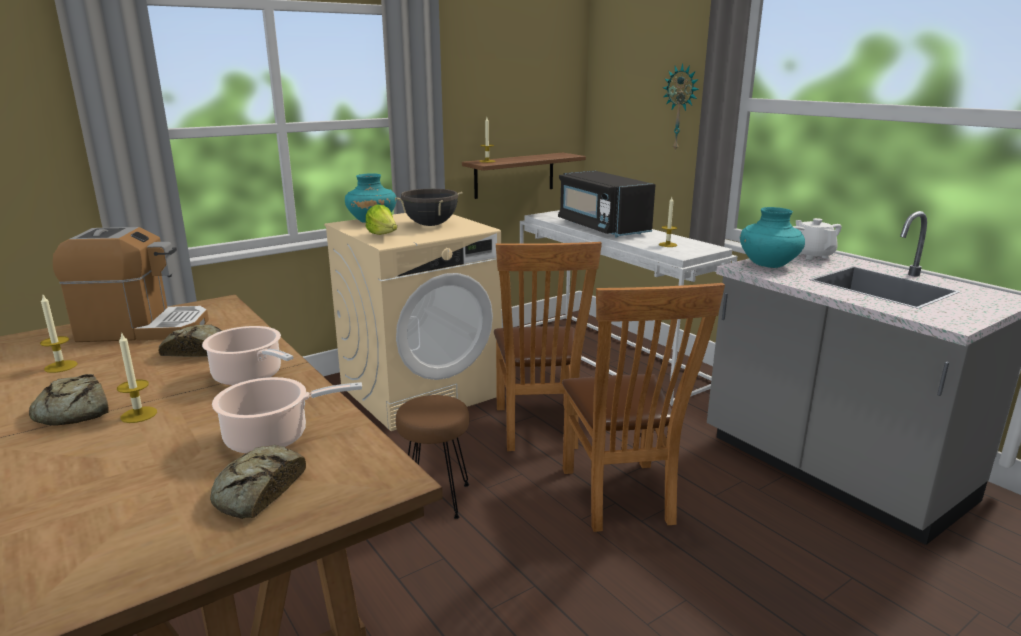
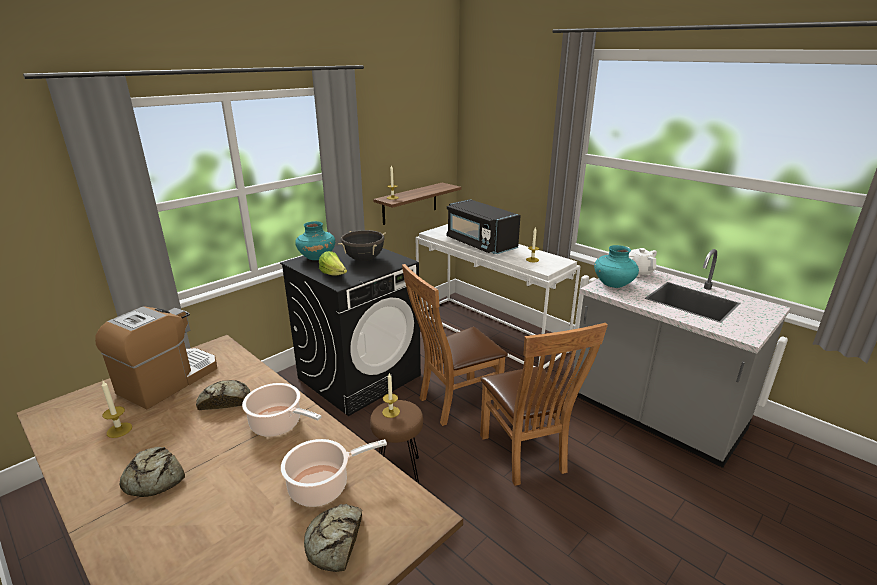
camera: 10 degrees left, 5 degrees up
coffee machine [53,227,209,342] -> coffee machine turned 45 degrees counterclockwise [95,306,217,409]
candle [117,332,157,423] -> candle moved to [382,373,400,418]
beige washing machine [324,213,502,431] -> black washing machine [280,245,421,416]
brown chair [494,242,602,451] -> brown chair turned 75 degrees clockwise [402,264,508,426]
wall clock [663,63,699,152] -> none

